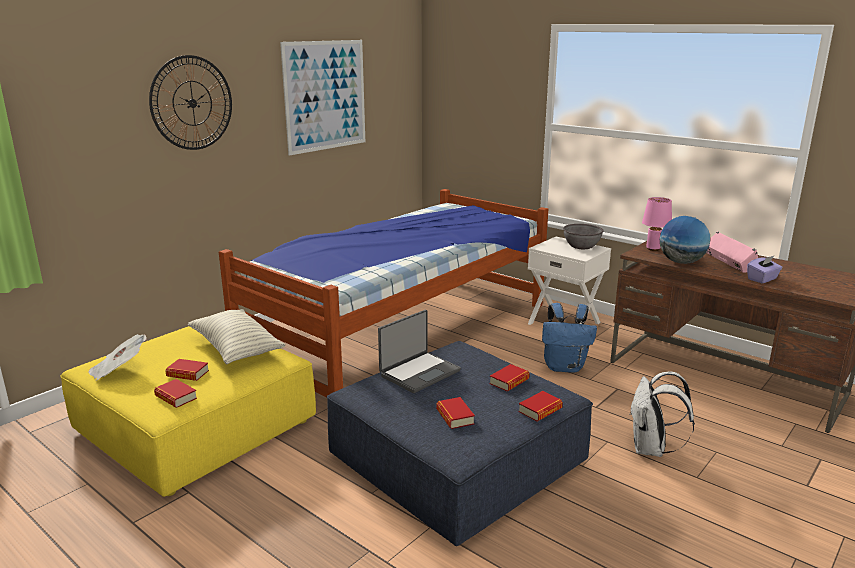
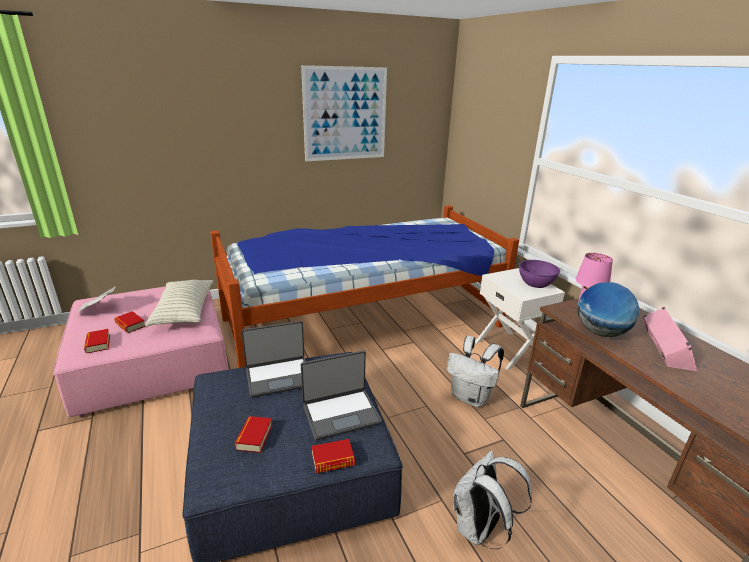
camera: 25 degrees right, 5 degrees up
yellow ottoman [60,326,316,497] -> pink ottoman [53,286,229,417]
wall clock [149,55,232,150] -> none
book [490,364,530,392] -> laptop [301,350,382,440]
blue backpack [542,303,597,373] -> white backpack [447,336,504,407]
grey bowl [563,224,604,249] -> purple bowl [519,260,560,288]
purple tissue box [747,255,782,283] -> none

